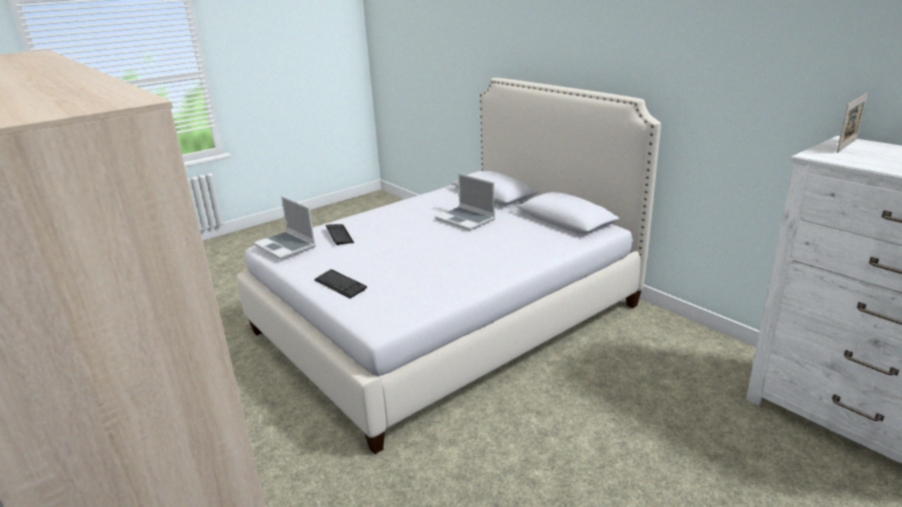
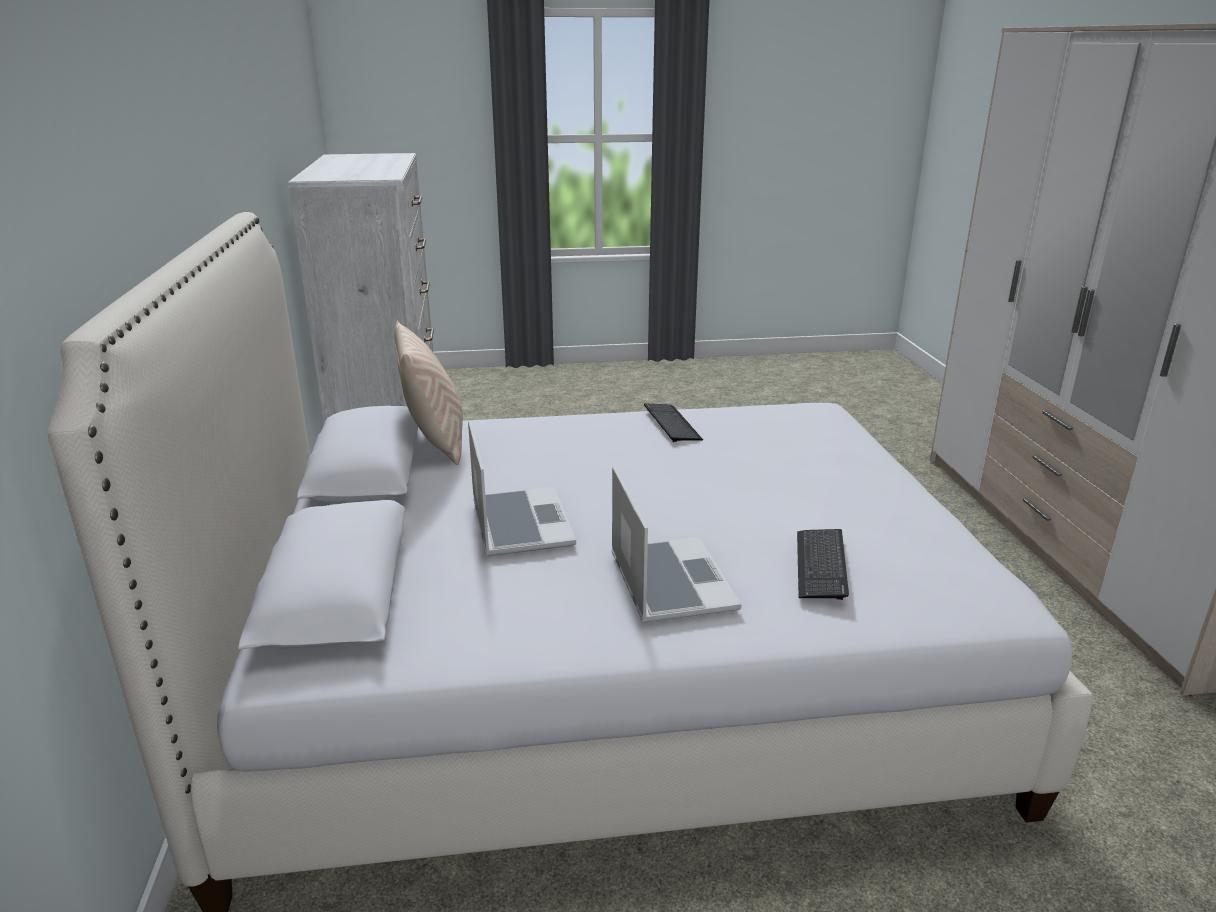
camera: 150 degrees left, 0 degrees up
laptop [253,196,316,260] -> laptop moved to [611,466,741,623]
keyboard [314,269,367,299] -> keyboard moved to [644,404,703,442]
picture frame [836,93,868,153] -> none
none -> beige pillow [395,320,463,465]

